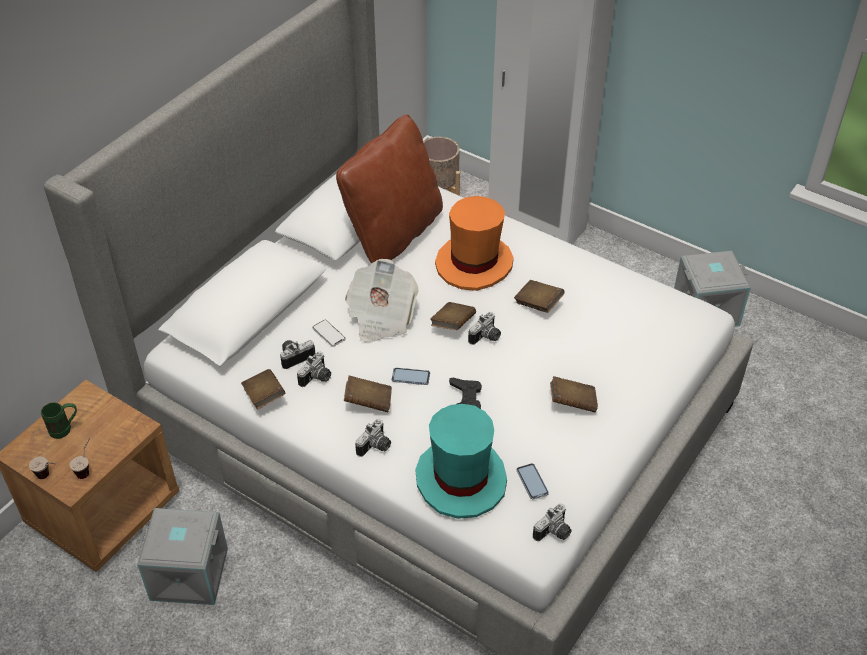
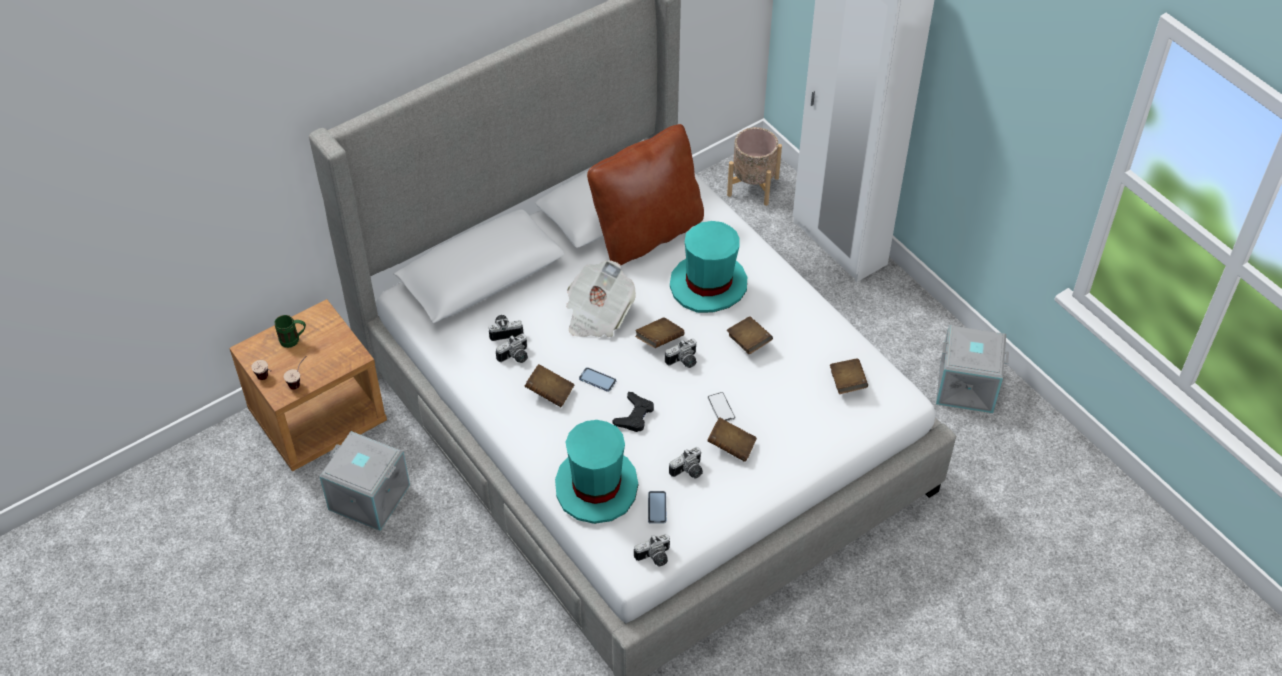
camera: 20 degrees right, 5 degrees up
brown book [241,369,285,409] -> brown book moved to [830,359,868,394]
phone [312,320,346,347] -> phone moved to [707,392,735,421]
camera [355,419,391,457] -> camera moved to [669,447,703,478]
orange hat [435,196,513,291] -> turquoise hat [670,221,747,313]

